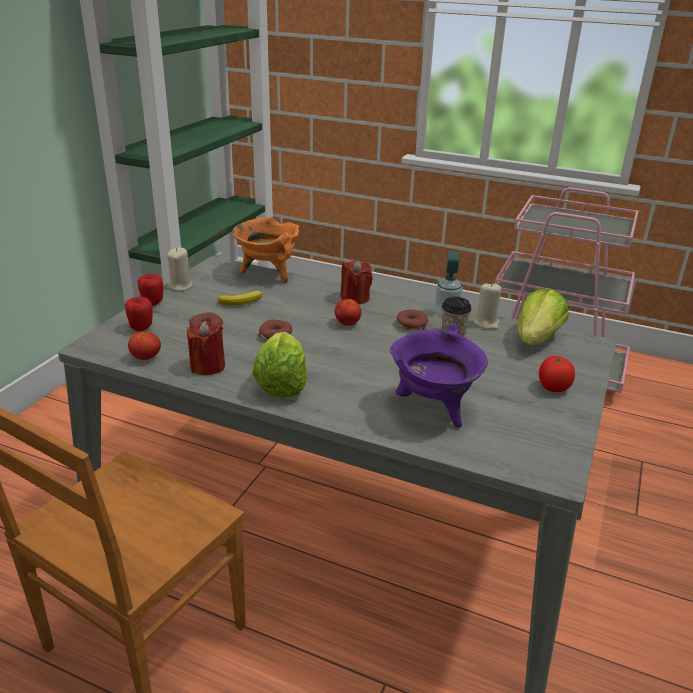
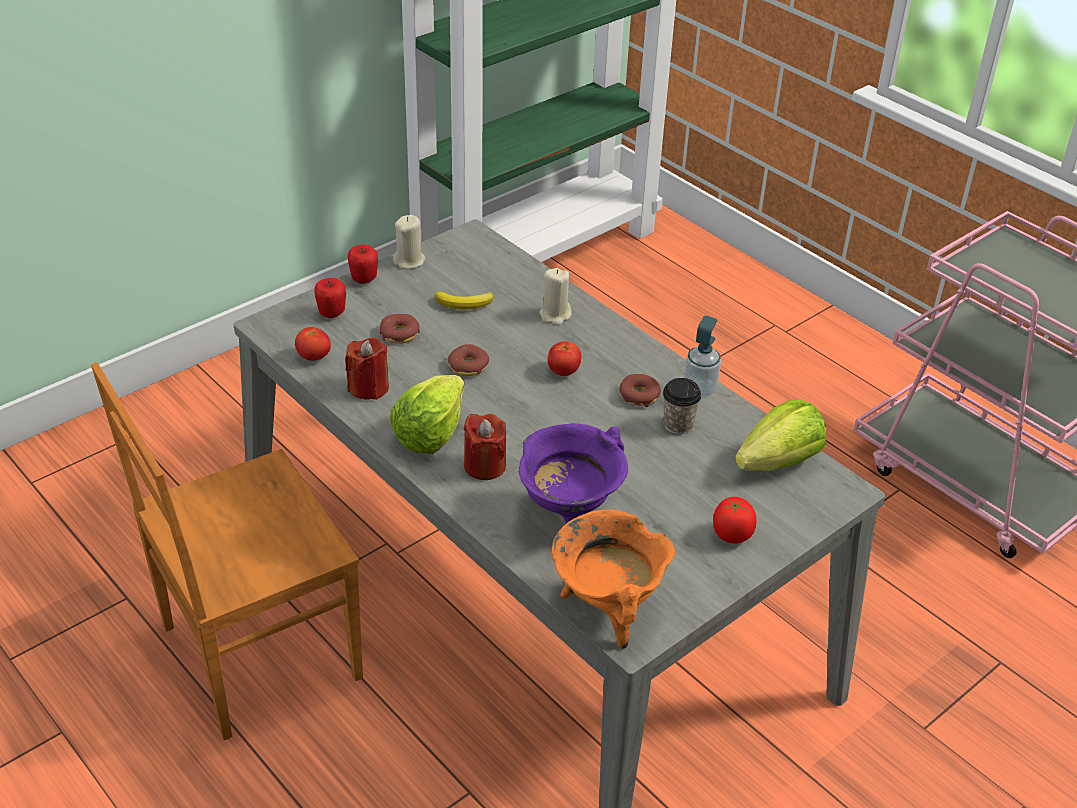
camera: 25 degrees right, 10 degrees up
orange cooking pot [232,217,299,283] -> orange cooking pot moved to [552,509,675,649]
red candle [340,260,373,304] -> red candle moved to [464,414,506,480]
beige candle [474,282,502,329] -> beige candle moved to [539,268,572,325]

